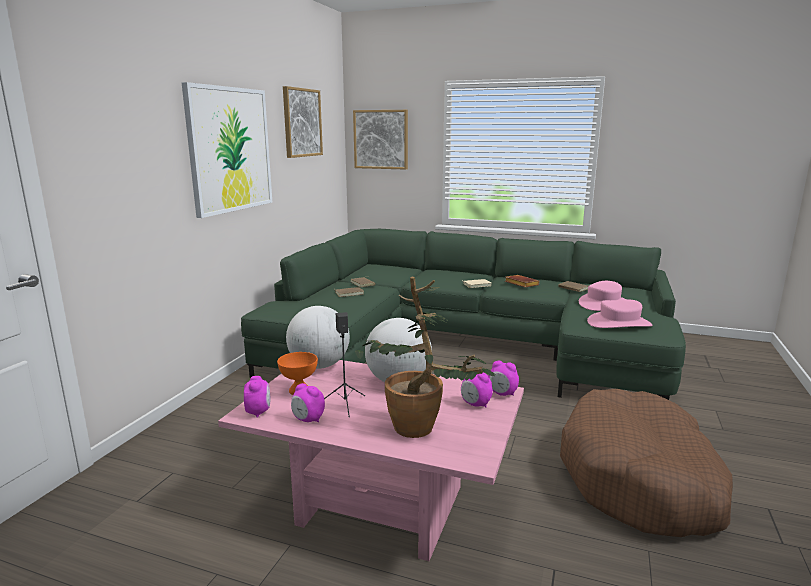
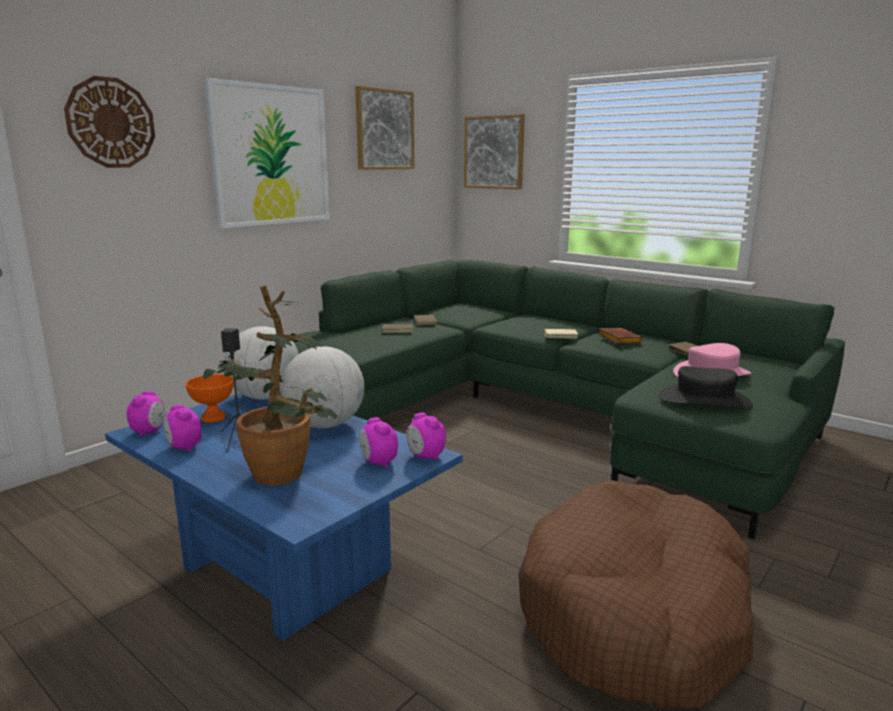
camera: 20 degrees right, 0 degrees up
pink coffee table [218,360,524,561] -> blue coffee table [105,393,462,641]
pink hat [587,300,652,328] -> black hat [658,366,753,409]
none -> wall clock [64,76,155,168]

